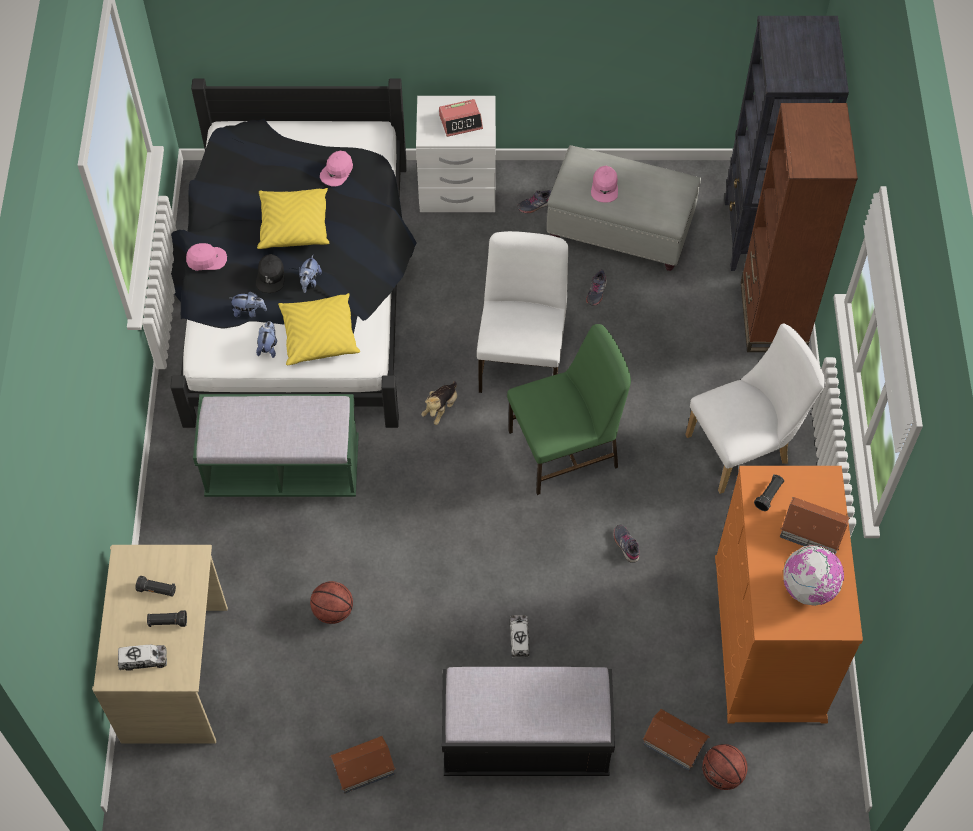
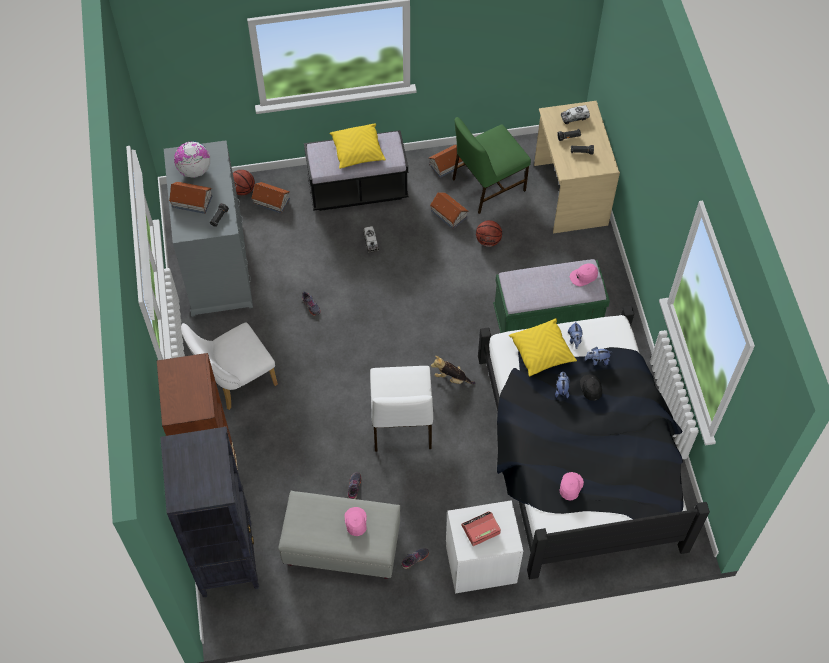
camera: 170 degrees right, 0 degrees up
pink cap [186,243,227,271] -> pink cap moved to [570,263,598,286]
yellow pillow [257,188,329,249] -> yellow pillow moved to [329,123,386,169]
plush toy [421,381,457,425] -> plush toy turned 90 degrees counterclockwise [431,356,475,384]
green chair [507,324,631,495] -> green chair moved to [452,117,531,214]
orange dresser [715,466,863,724] -> grey dresser [164,140,253,317]
none -> toy house [430,192,469,229]

